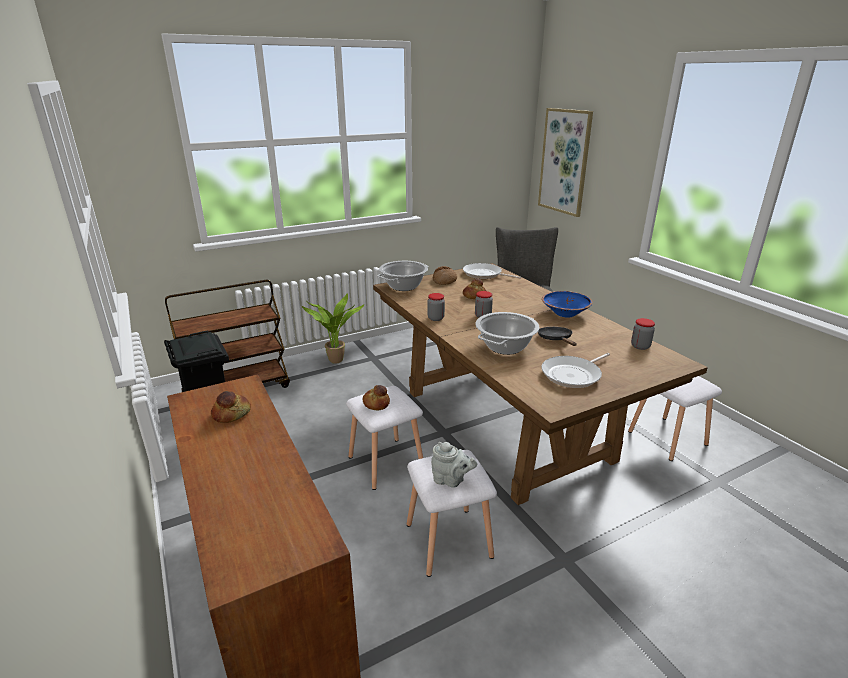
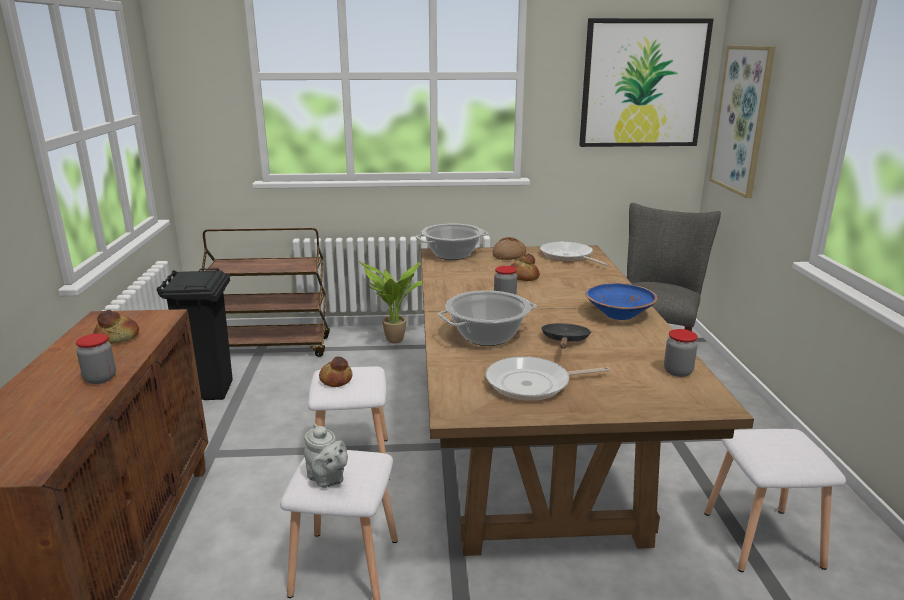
camera: 25 degrees right, 5 degrees down
jar [428,293,445,321] -> jar moved to [76,333,116,384]
none -> picture [579,18,714,147]

